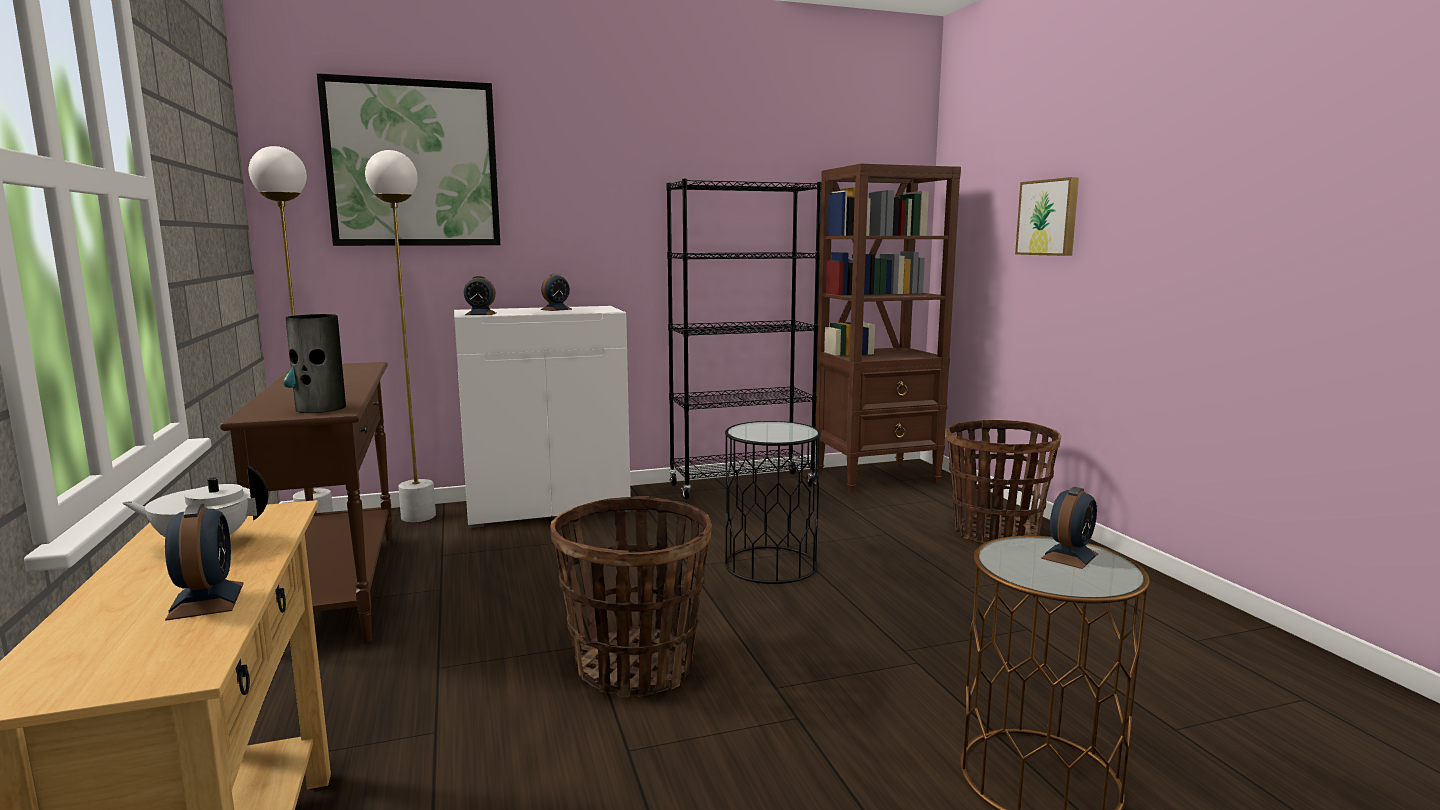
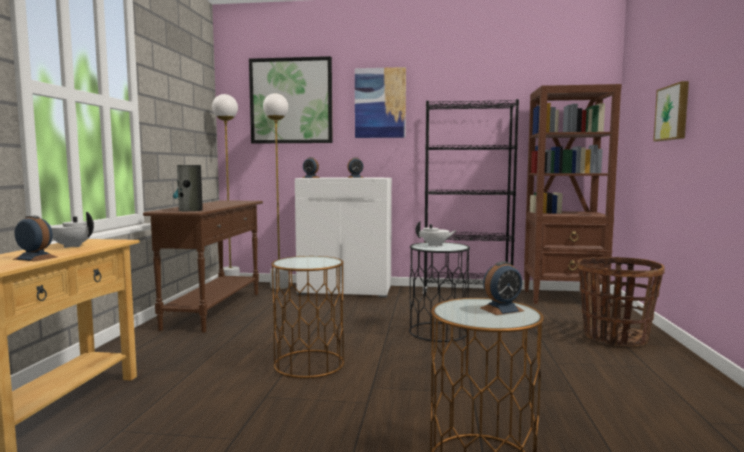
camera: 25 degrees right, 5 degrees down
alarm clock [165,503,244,621] -> alarm clock turned 75 degrees counterclockwise [13,215,57,261]
basket [550,496,712,697] -> brown side table [271,256,344,378]
none -> picture [355,67,406,138]
none -> white teapot [415,221,457,247]

